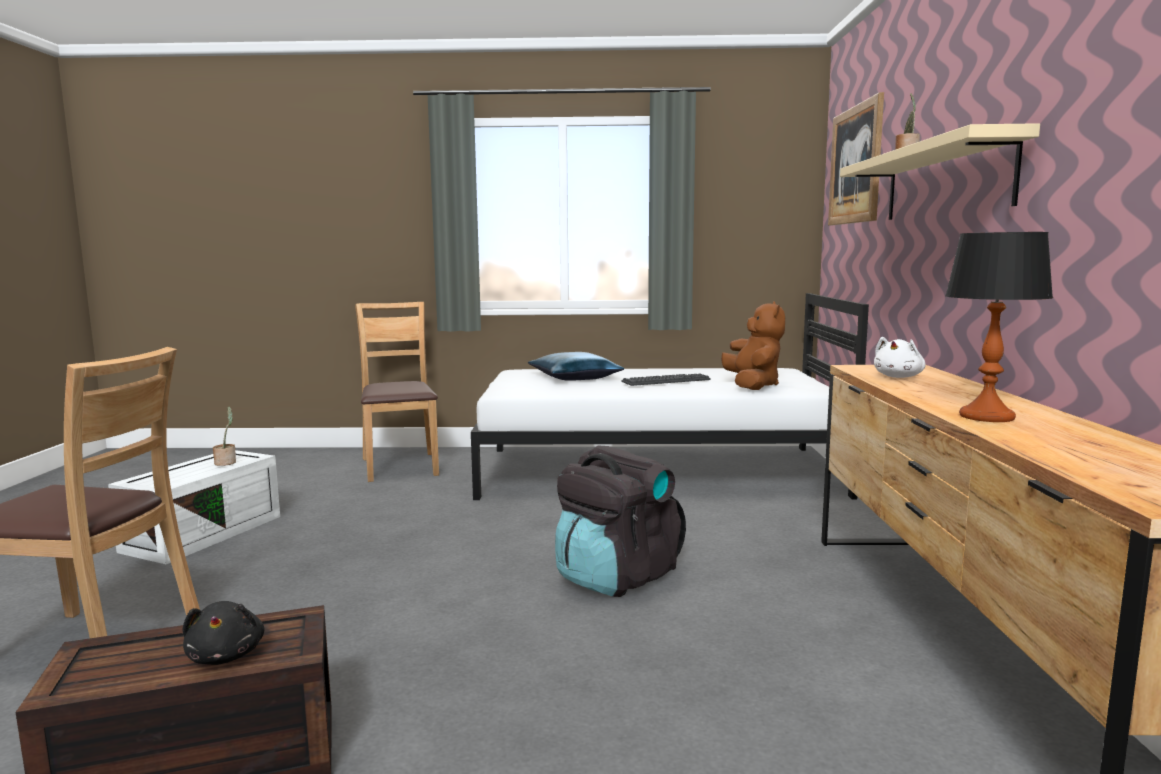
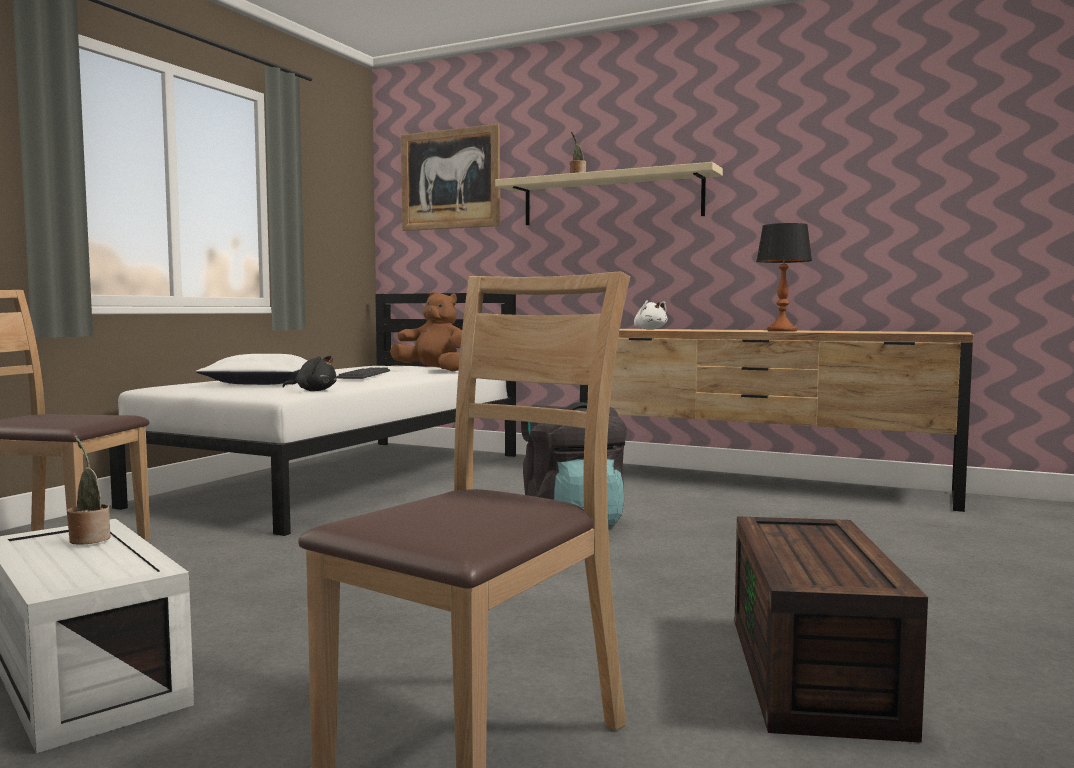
camera: 65 degrees left, 5 degrees down
black plush toy [182,601,264,665] -> black plush toy moved to [283,356,337,391]
blue pillow [528,352,624,381] -> white pillow [196,354,308,385]

